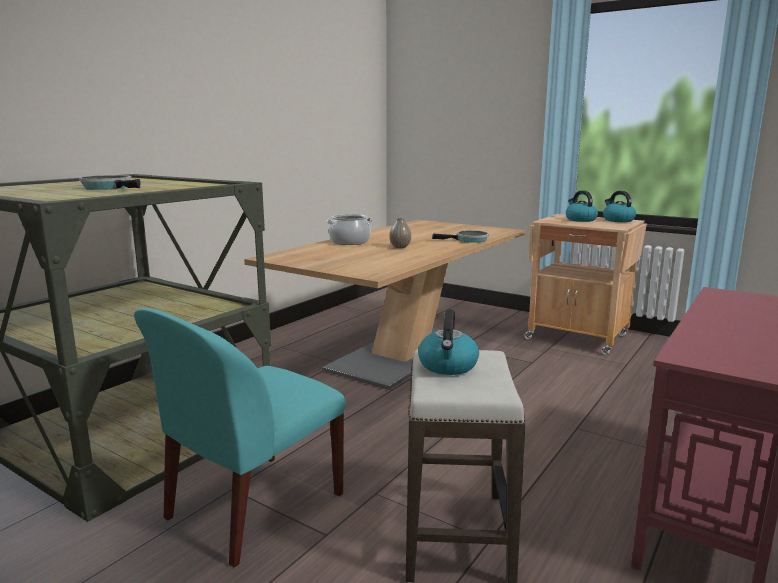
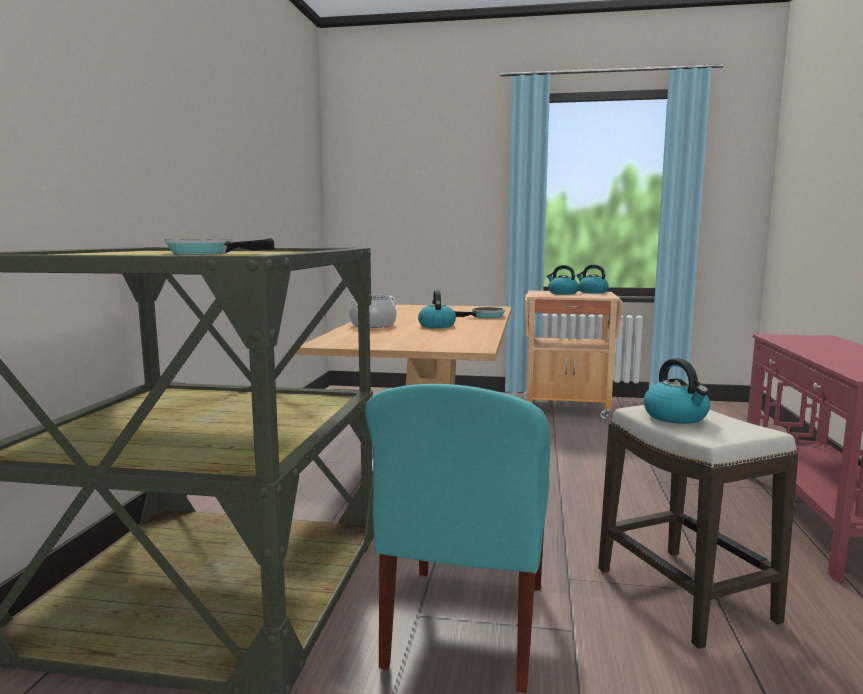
camera: 25 degrees left, 5 degrees down
vase [389,218,411,248] -> kettle [418,290,456,328]

